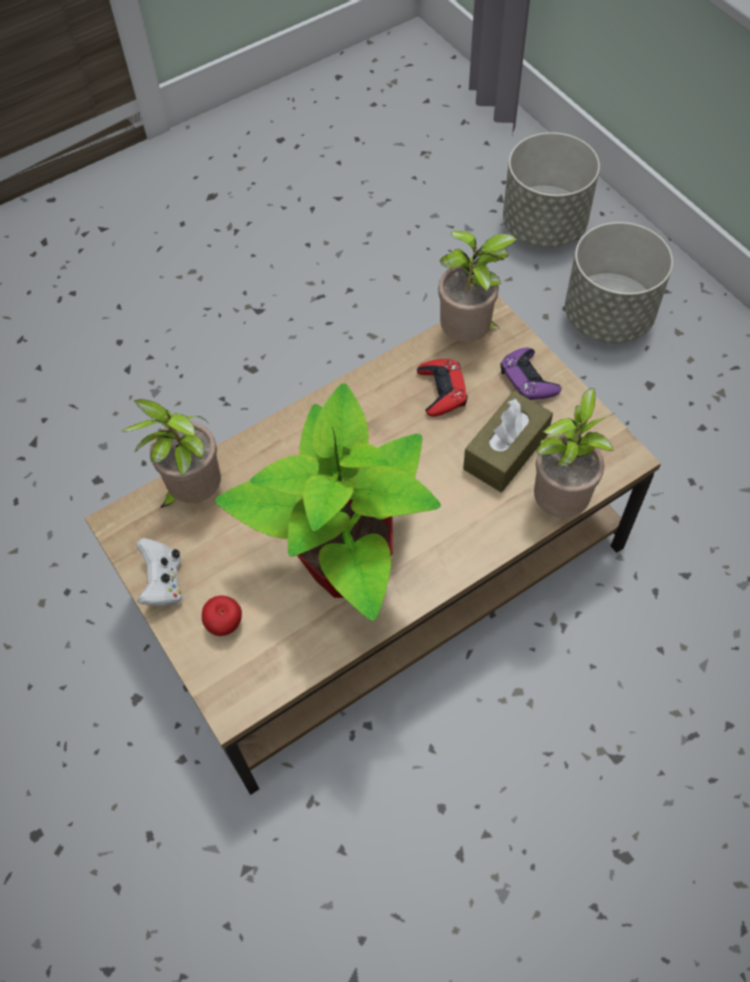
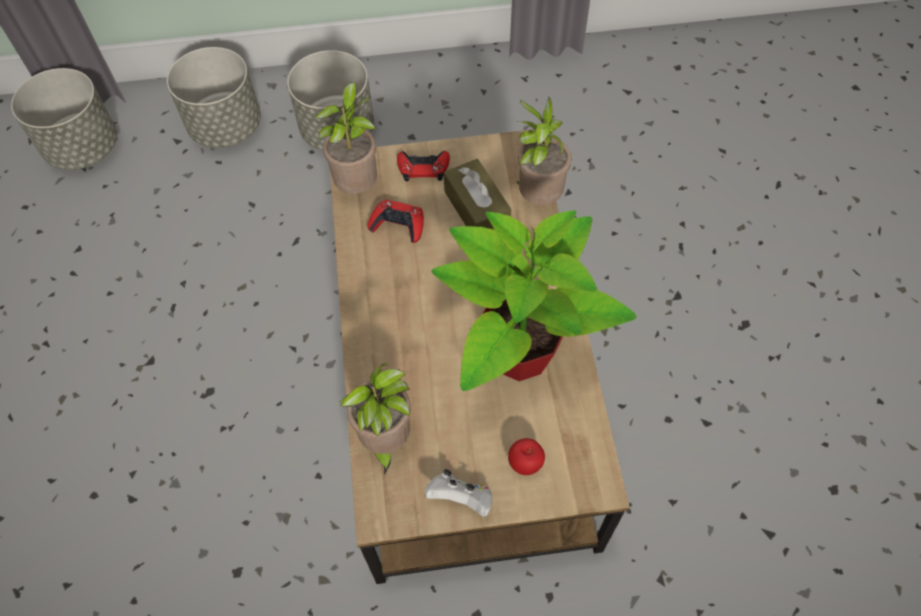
camera: 65 degrees left, 0 degrees up
purple game controller [500,348,561,400] -> red game controller [397,151,450,181]
none -> grey planter [11,68,117,170]

